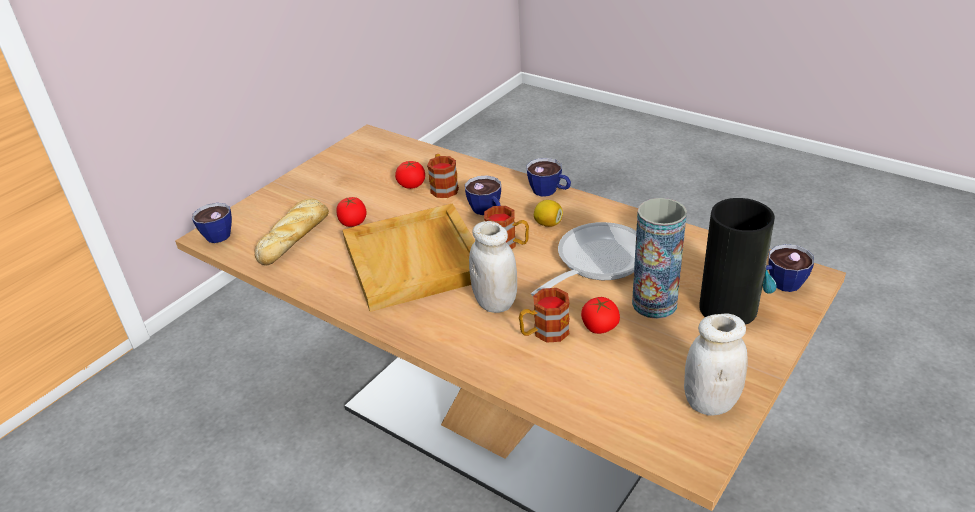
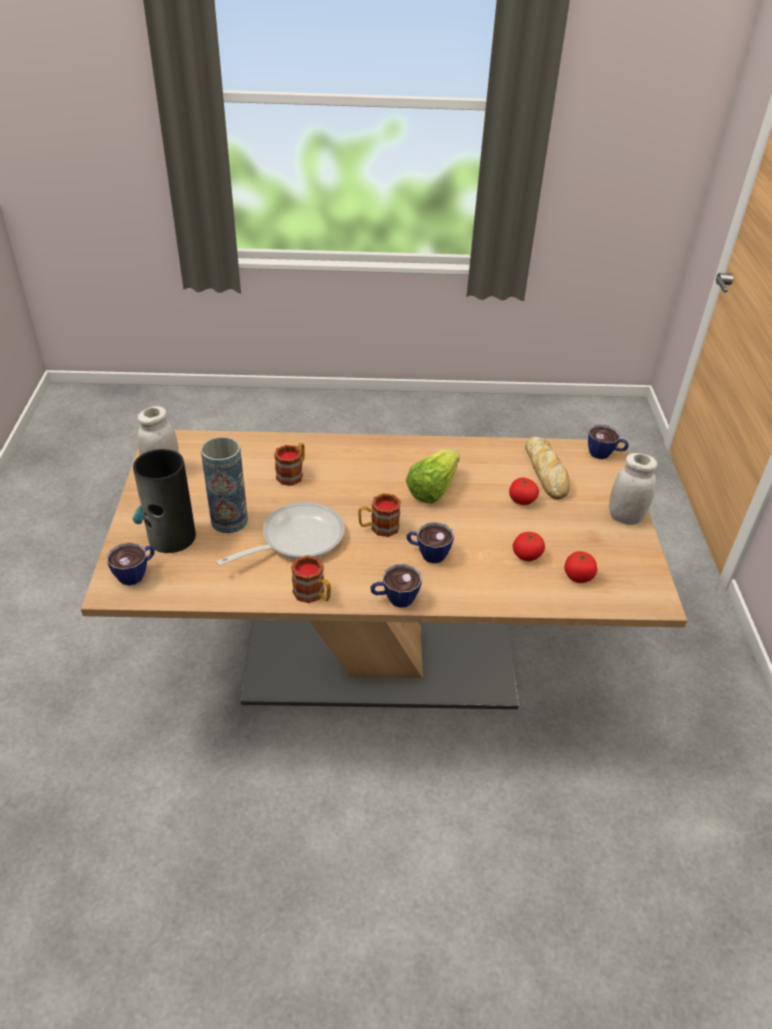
camera: 140 degrees right, 5 degrees up
beige tray [342,203,475,312] -> lettuce [406,449,460,504]
mug [427,154,459,198] -> mug moved to [291,555,331,603]
white jar [469,221,517,313] -> white jar moved to [609,453,658,525]
frying pan [531,222,636,296] -> frying pan turned 135 degrees counterclockwise [216,502,345,566]
lemon [534,200,563,227] -> none
tomato [581,297,620,334] -> tomato moved to [564,551,597,583]

